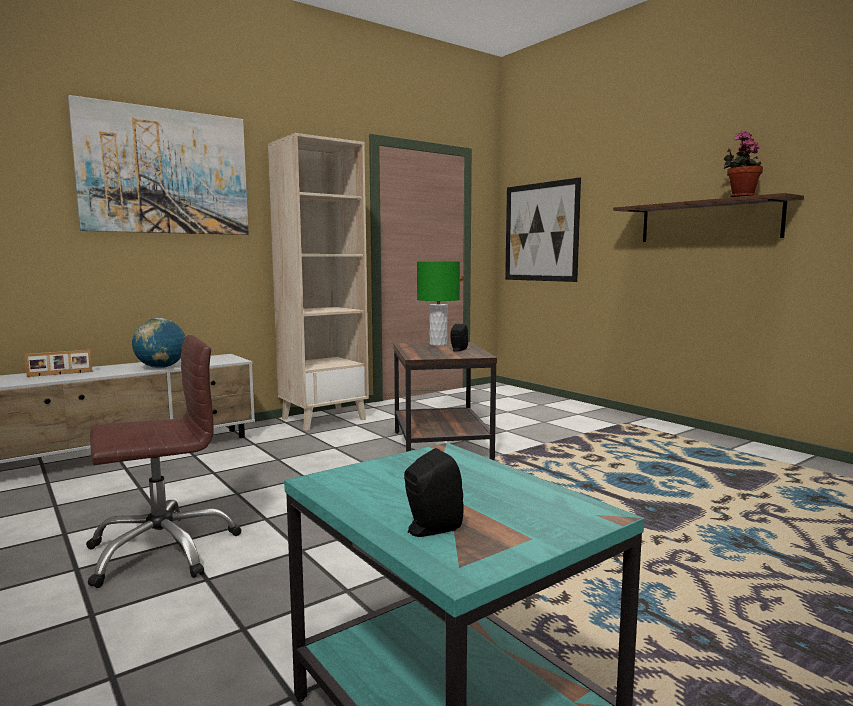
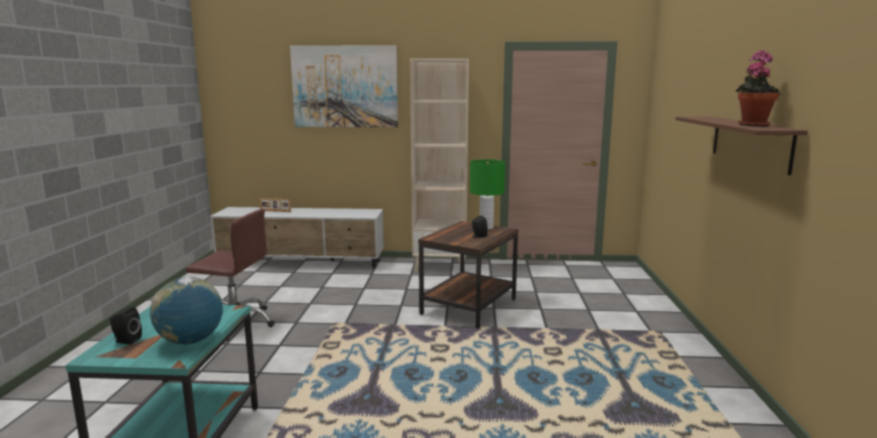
camera: 40 degrees right, 5 degrees up
globe [132,318,185,368] -> globe moved to [150,277,223,345]
picture [505,177,581,282] -> none

